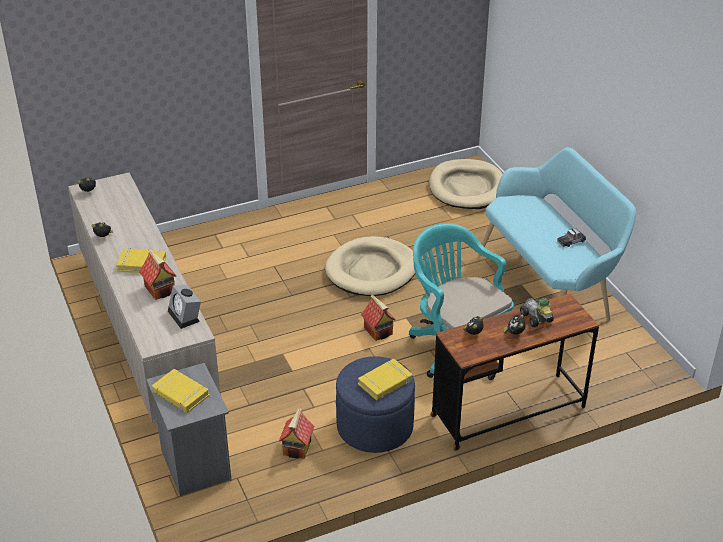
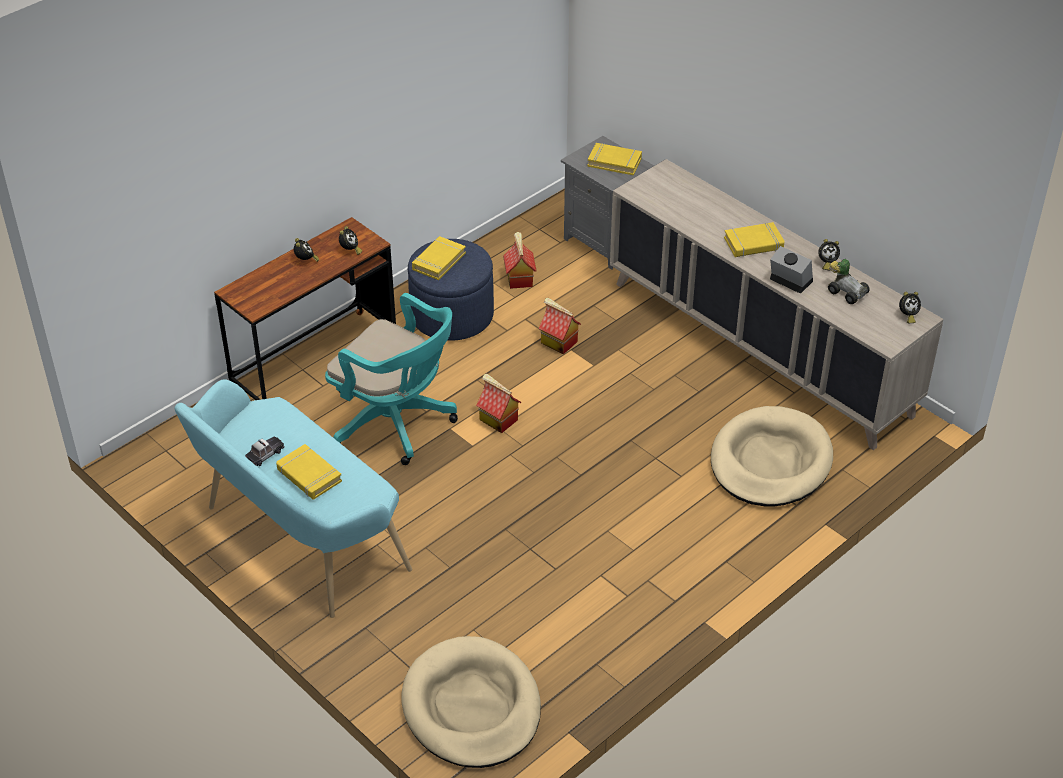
camera: 160 degrees right, 5 degrees up
toy house [139,249,176,300] -> toy house moved to [538,298,581,354]
alarm clock [168,285,201,329] -> alarm clock moved to [770,246,813,294]
beige dog bed [325,236,415,296] -> beige dog bed moved to [711,406,833,507]
toy car [520,298,554,327] -> toy car moved to [828,259,870,304]
none -> yellow book [276,444,342,500]

